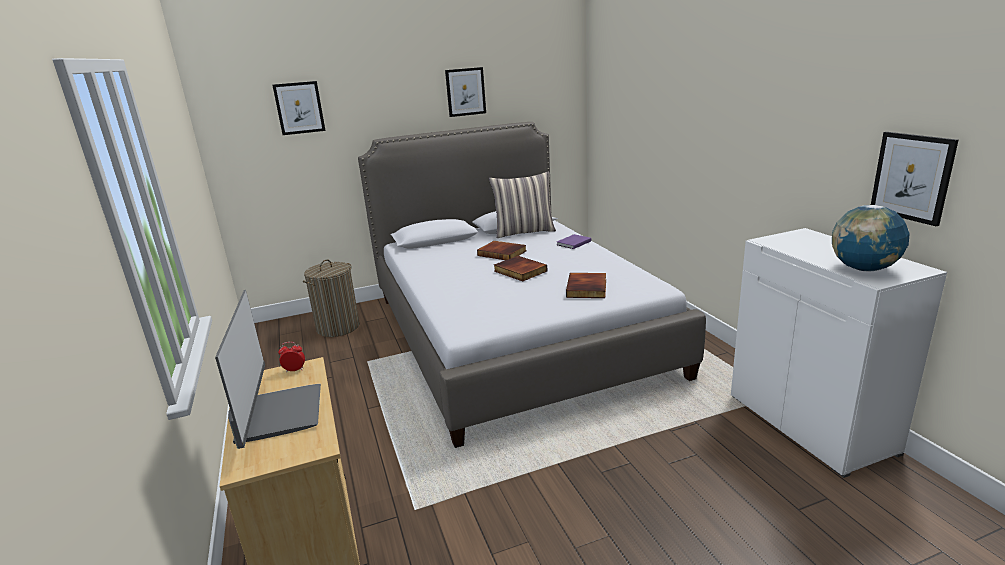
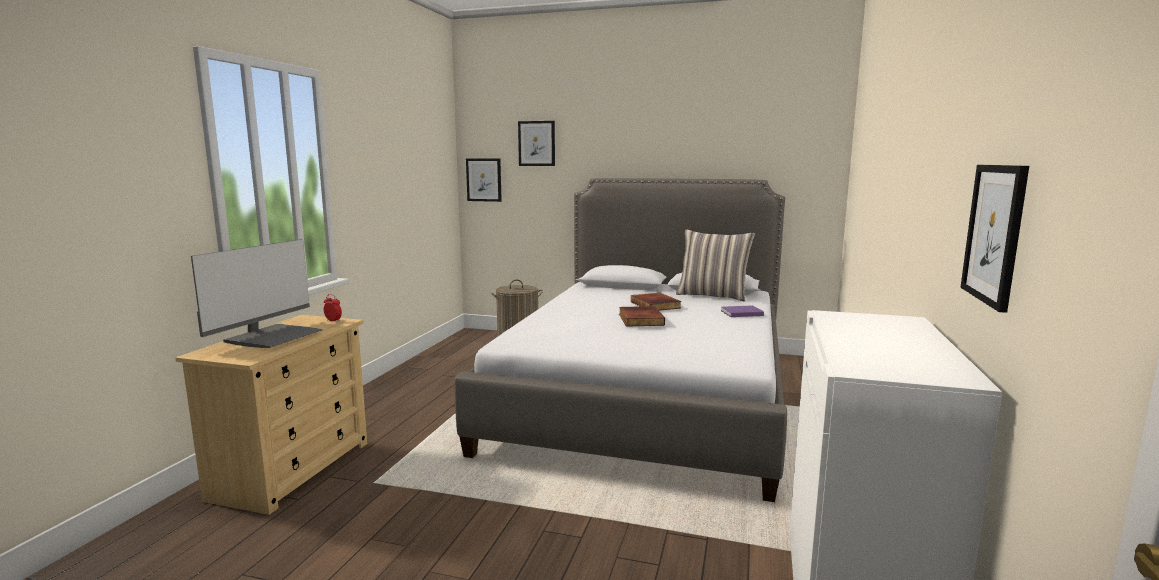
camera: 35 degrees right, 10 degrees down
picture [445,67,486,117] -> picture moved to [466,159,502,202]
book [566,273,606,298] -> none
globe [832,205,910,272] -> none

